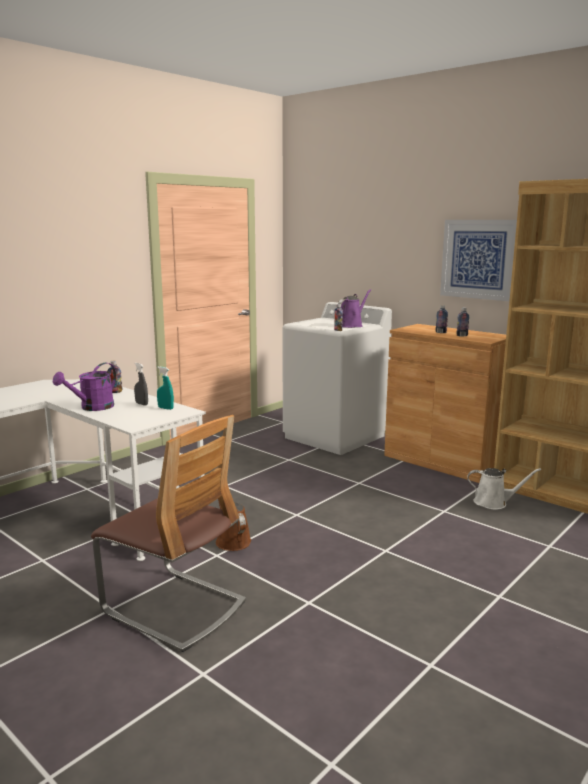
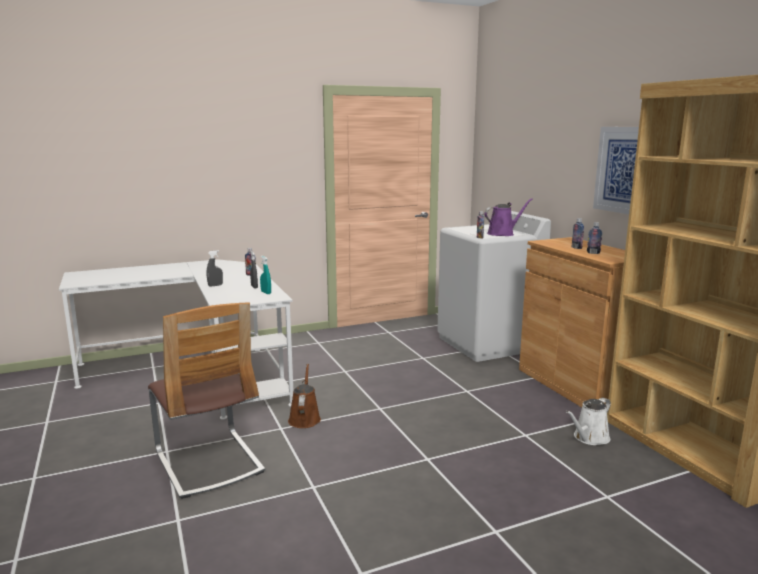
camera: 25 degrees right, 0 degrees up
purple watering can [53,363,116,411] -> grey spray bottle [207,250,223,287]
white watering can [468,468,541,510] -> white watering can turned 105 degrees clockwise [566,398,611,445]

